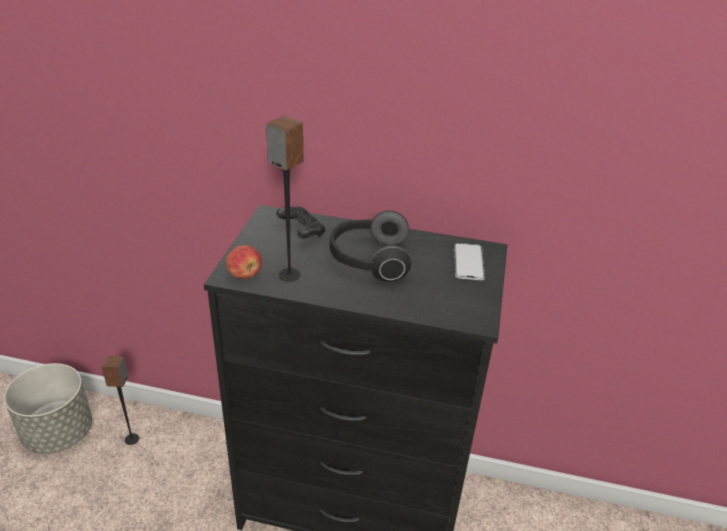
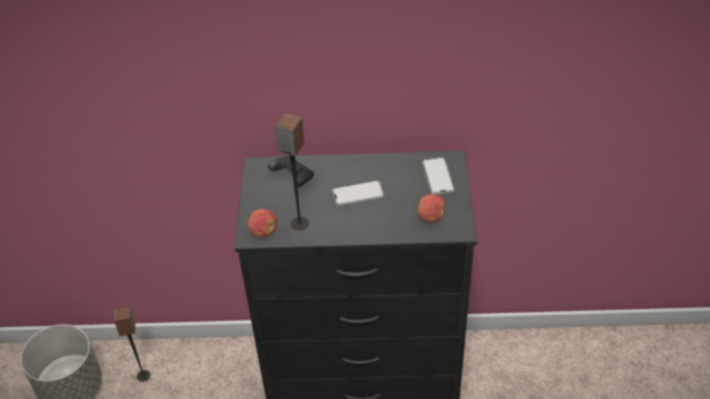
camera: 10 degrees left, 10 degrees up
headphones [330,211,411,282] -> phone [332,180,384,206]
none -> apple [418,194,445,222]

